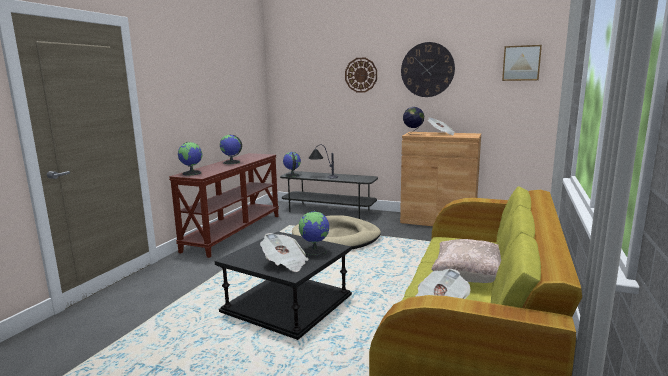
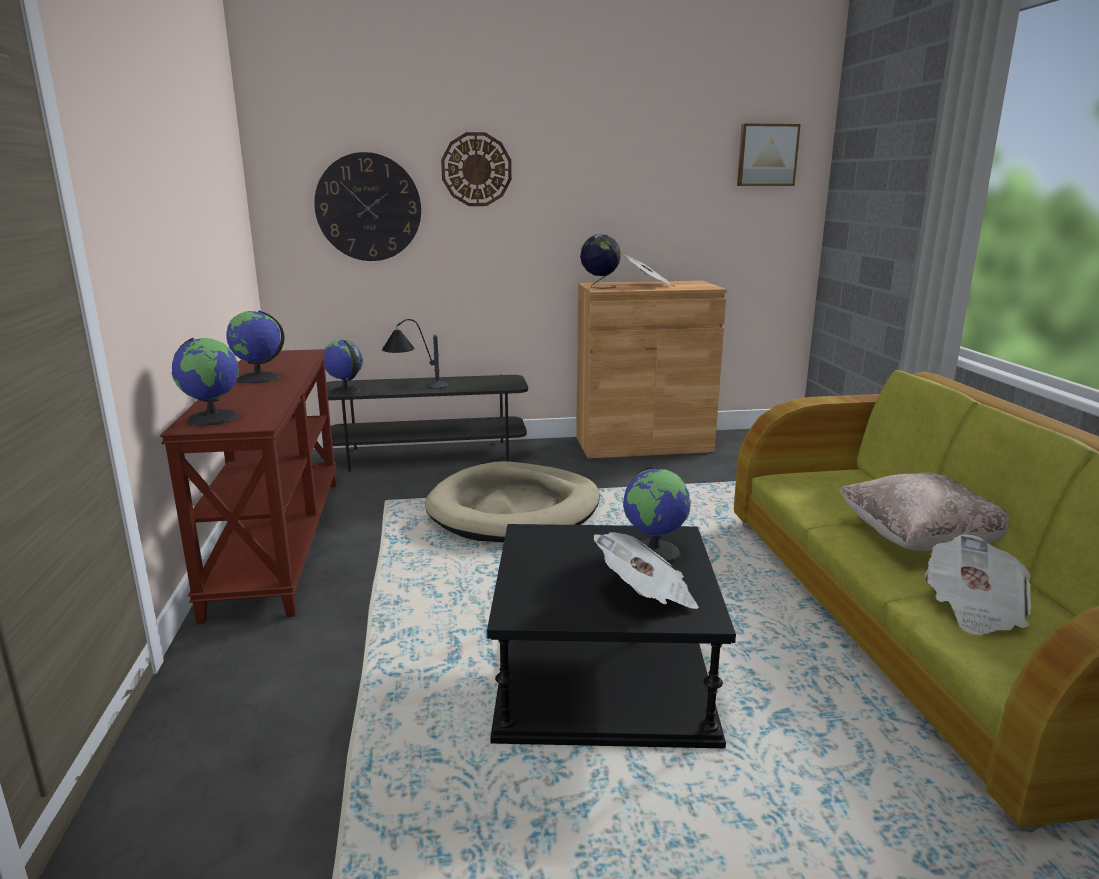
camera: 30 degrees left, 5 degrees up
wall clock [401,42,455,97] -> wall clock moved to [314,152,421,261]

